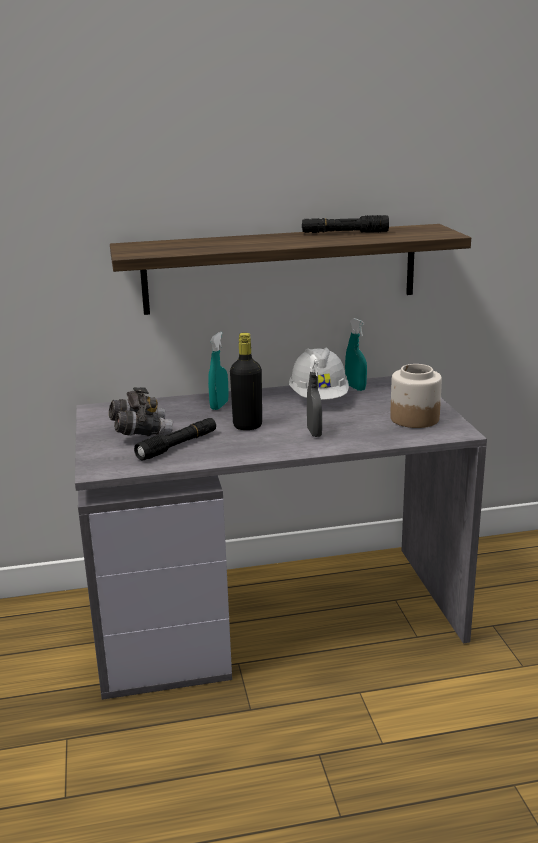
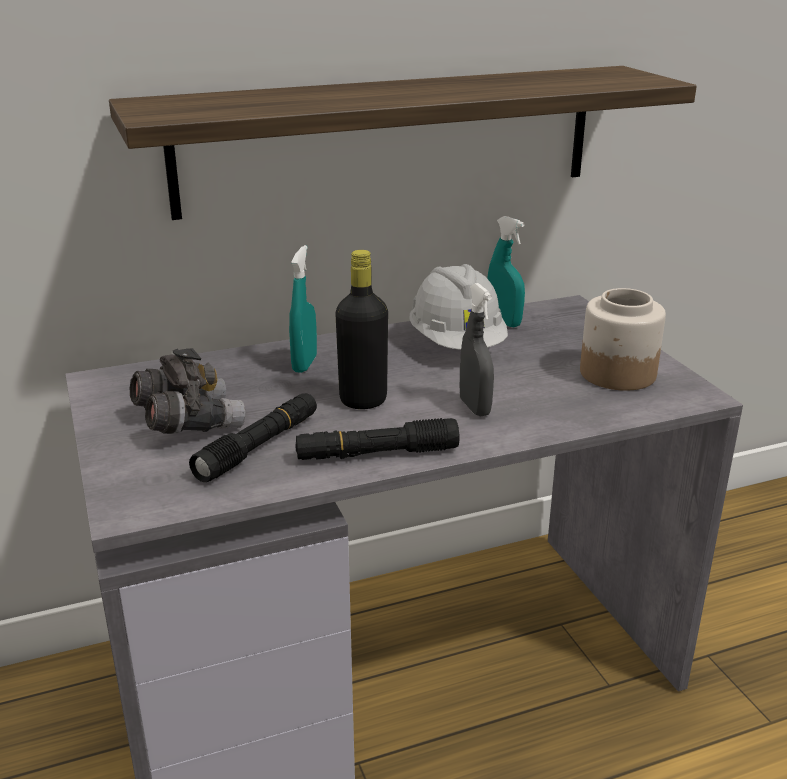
camera: 10 degrees left, 5 degrees up
black flashlight [302,215,389,233] -> black flashlight moved to [296,418,460,460]

